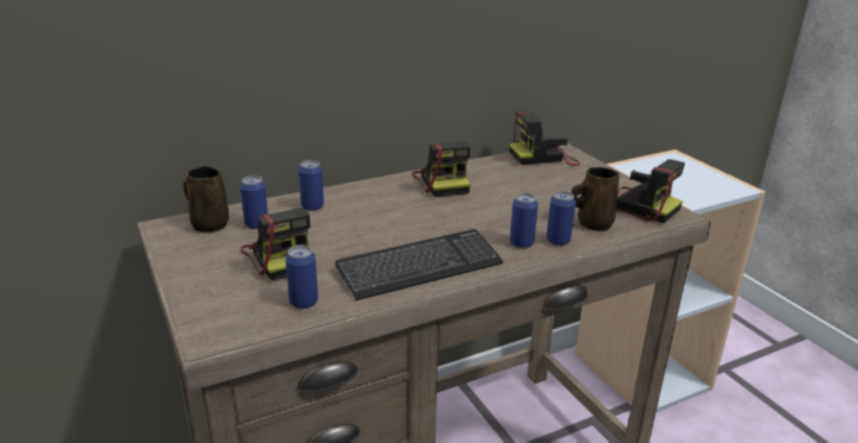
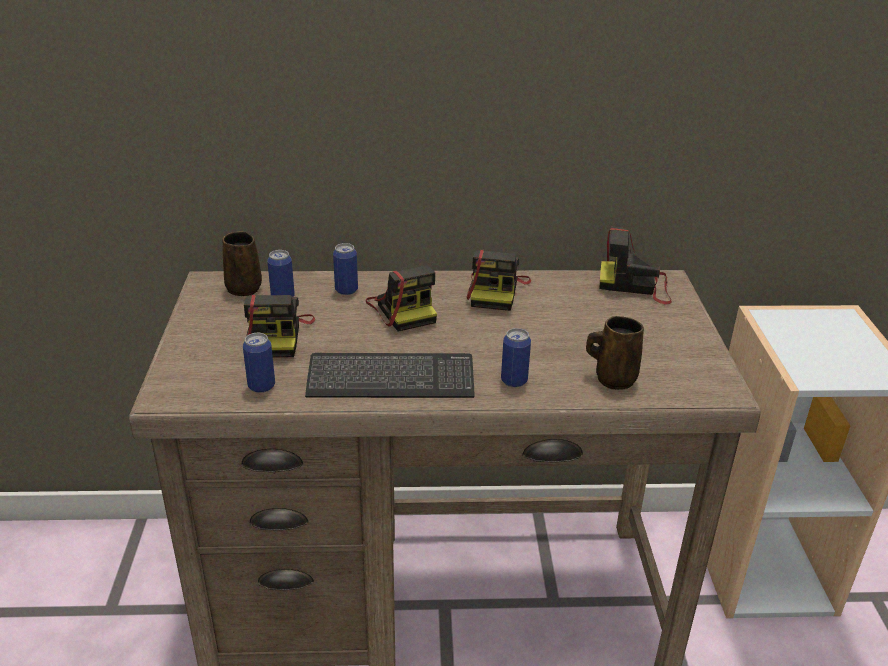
camera: 25 degrees right, 5 degrees up
can [546,191,576,246] -> none
camera [616,159,685,223] -> camera moved to [366,266,437,332]

